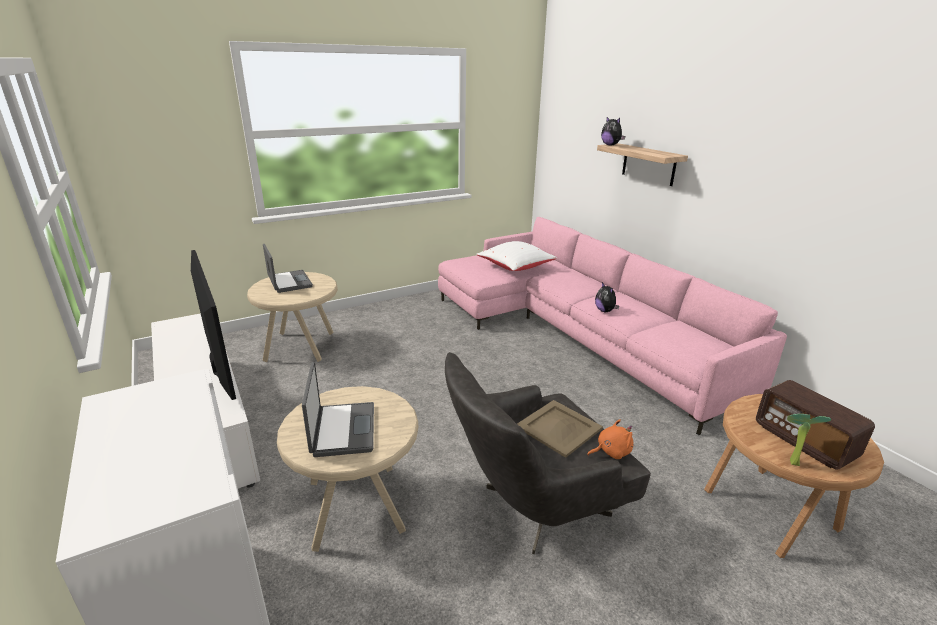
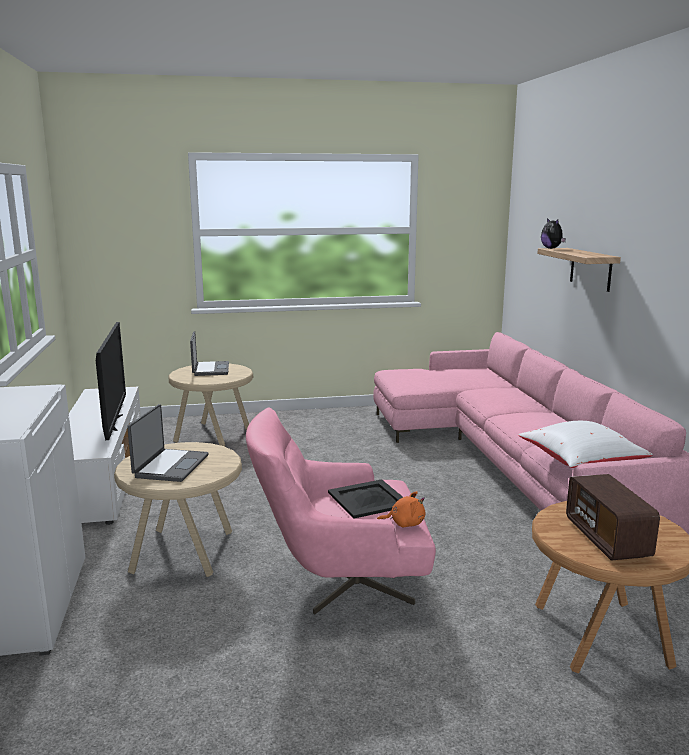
camera: 20 degrees right, 10 degrees down
grey armchair [445,352,651,554] -> pink armchair [246,408,436,614]
white pillow [476,241,557,271] -> white pillow moved to [518,421,653,468]
beige tray [517,400,603,458] -> black tray [328,479,403,519]
plush toy [595,282,619,312] -> none
potted plant [787,414,831,466] -> none

